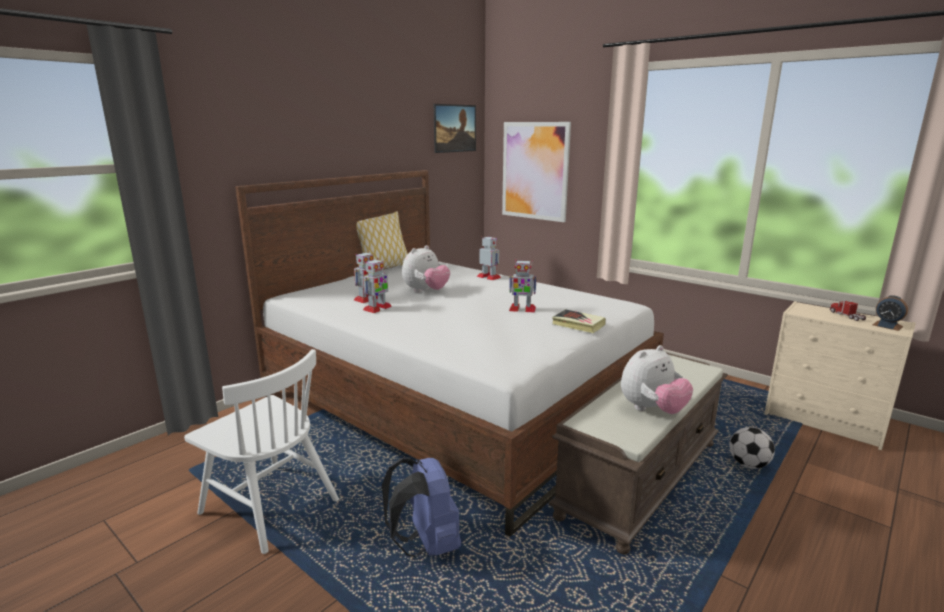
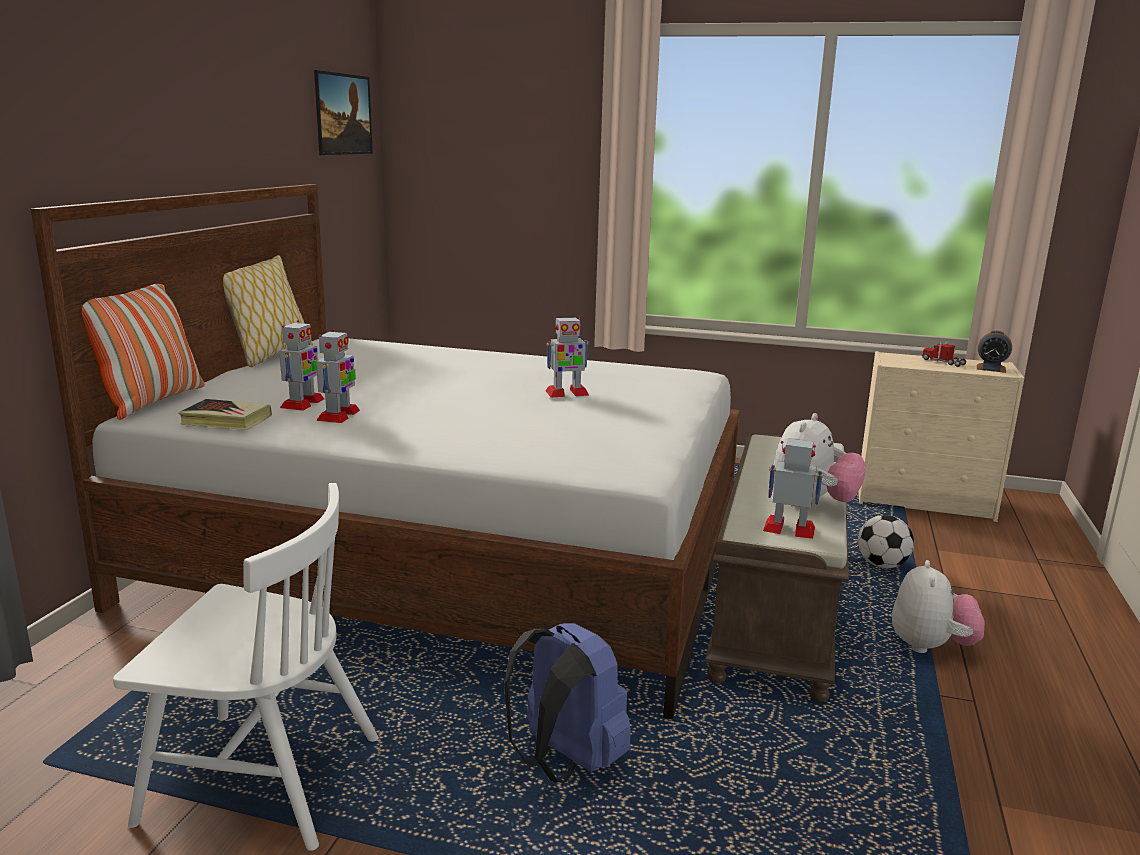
camera: 25 degrees left, 0 degrees up
plush toy [402,245,450,293] -> plush toy moved to [892,560,985,653]
toy robot [477,237,501,280] -> toy robot moved to [763,438,823,539]
picture [502,122,571,222] -> none
book [552,309,606,333] -> book moved to [178,399,272,430]
none -> pillow [82,284,205,420]

